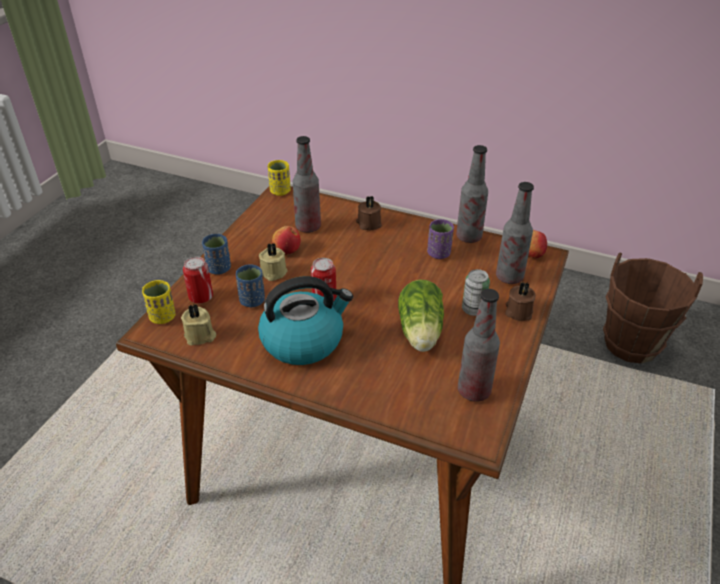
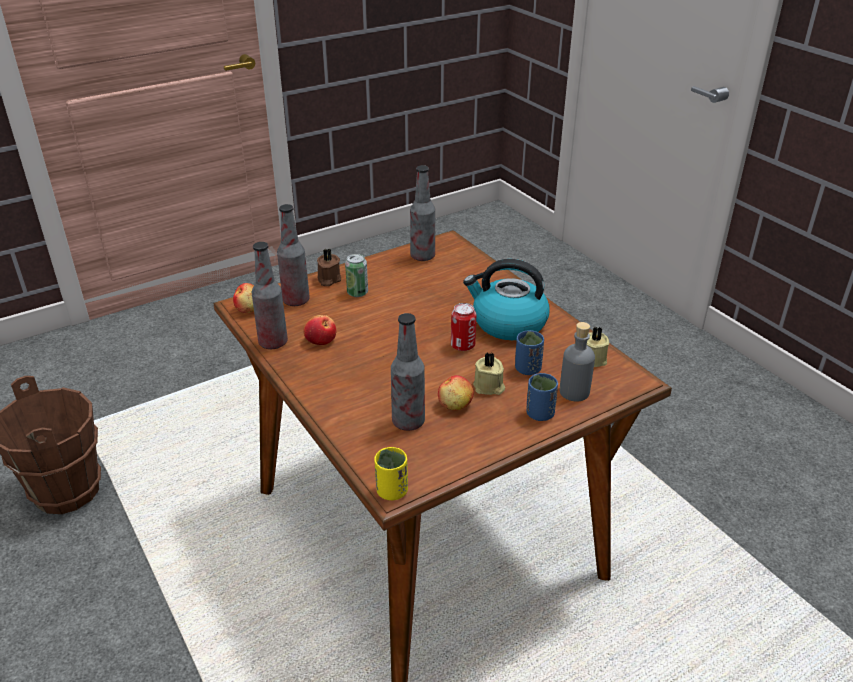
camera: 145 degrees left, 5 degrees down
yellow cup [142,280,175,324] -> none
can [183,256,213,303] -> grey bottle [560,322,595,402]
brown candle [356,196,382,230] -> none
lettuce [398,280,444,352] -> none
purple cup [427,219,454,259] -> apple [303,315,337,345]

